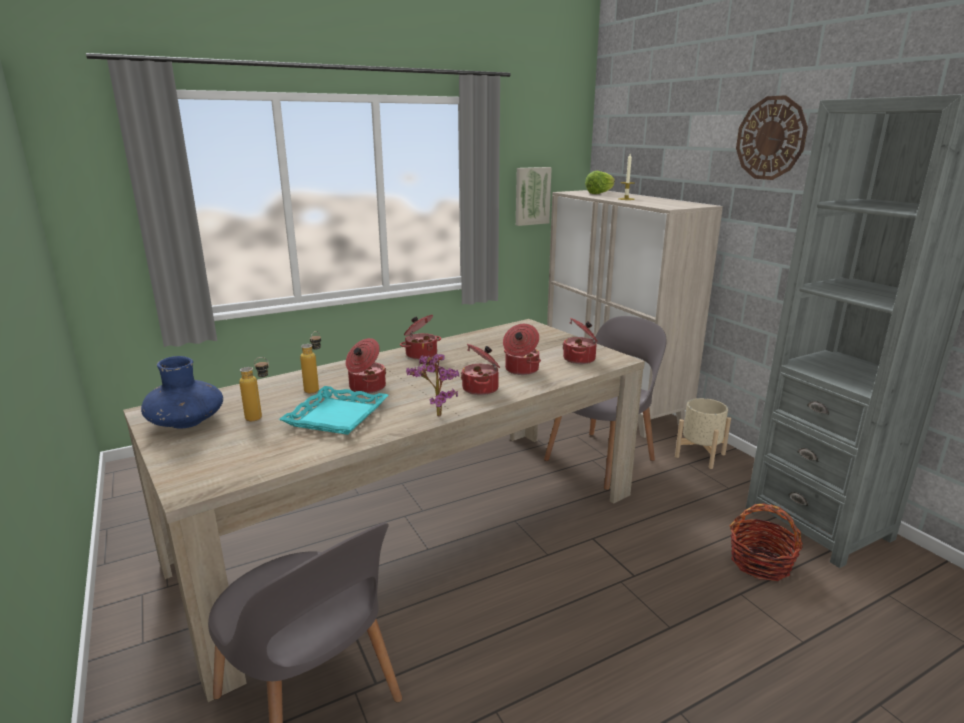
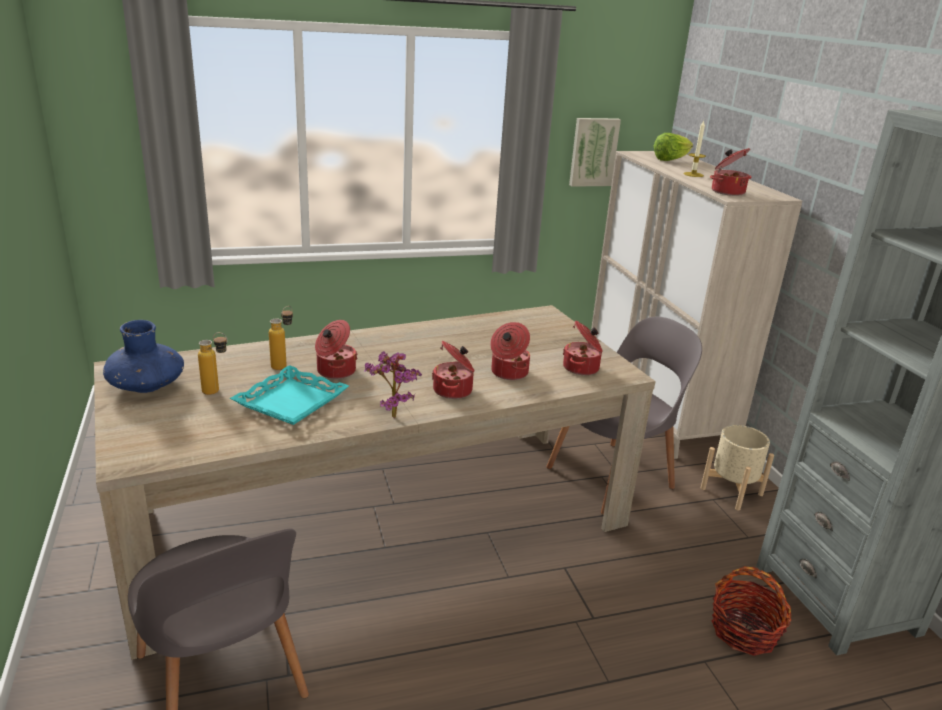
camera: 10 degrees right, 5 degrees up
cooking pot [400,315,441,360] -> cooking pot moved to [710,148,752,196]
wall clock [736,95,808,180] -> none

